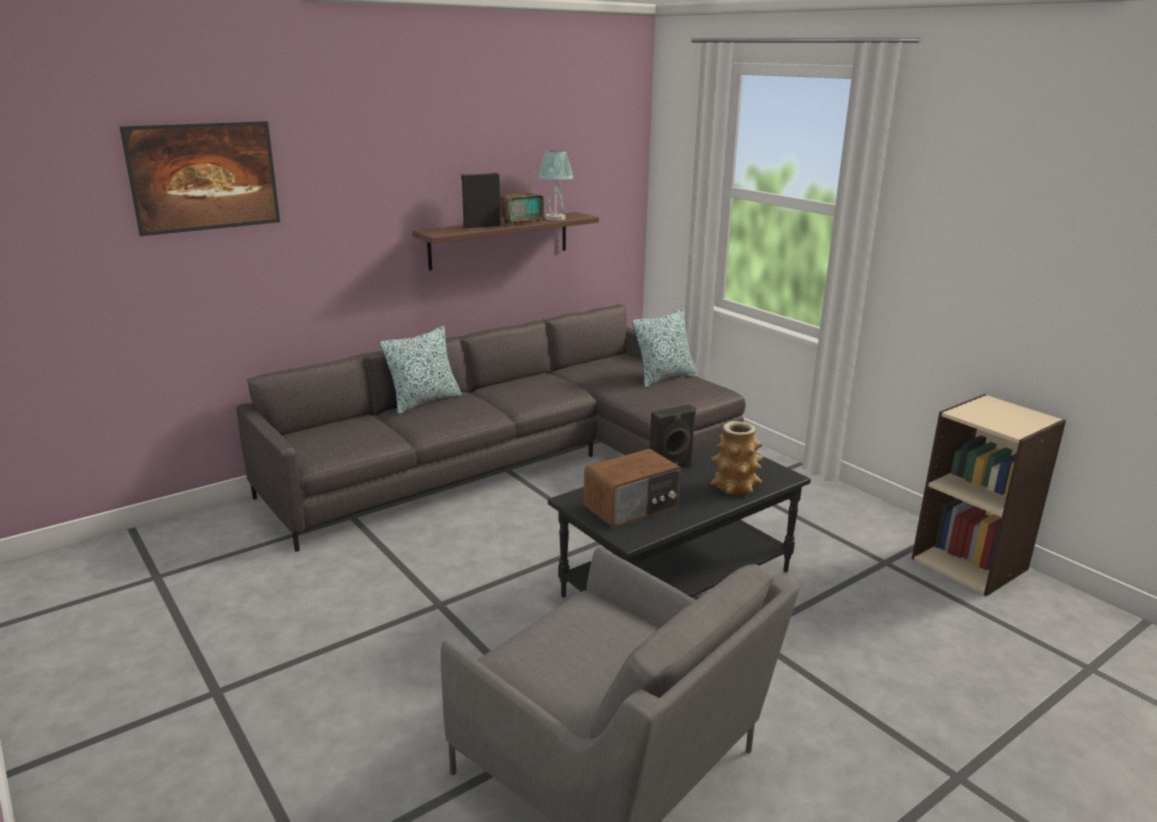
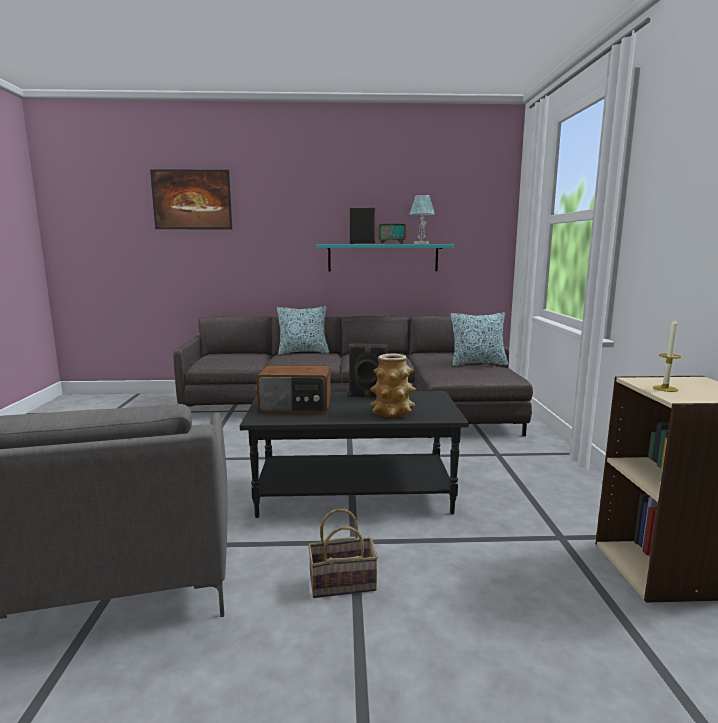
camera: 35 degrees right, 10 degrees down
brown shelf [412,212,599,270] -> turquoise shelf [317,244,454,272]
none -> basket [308,509,378,598]
none -> candle [653,319,681,392]

